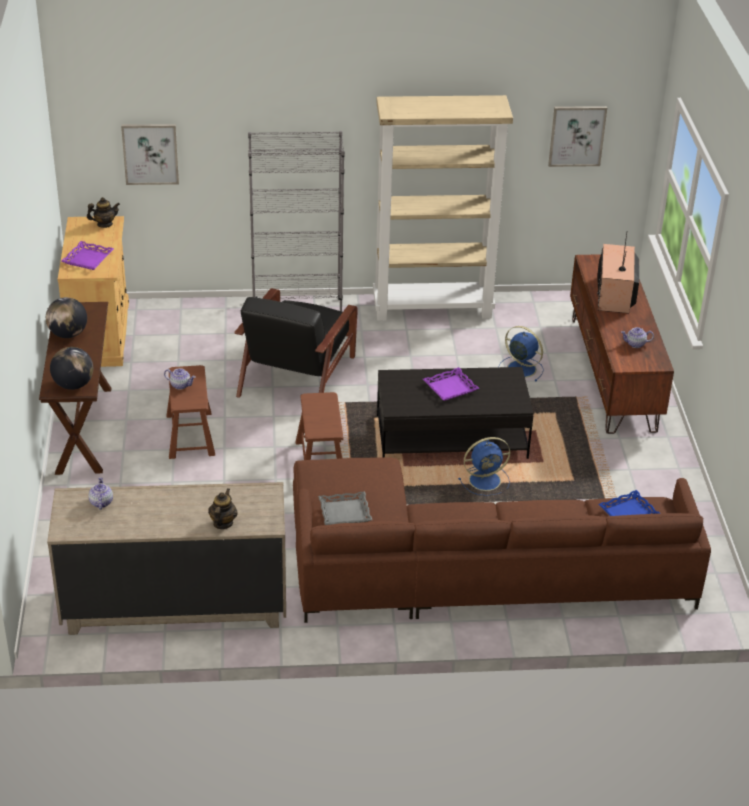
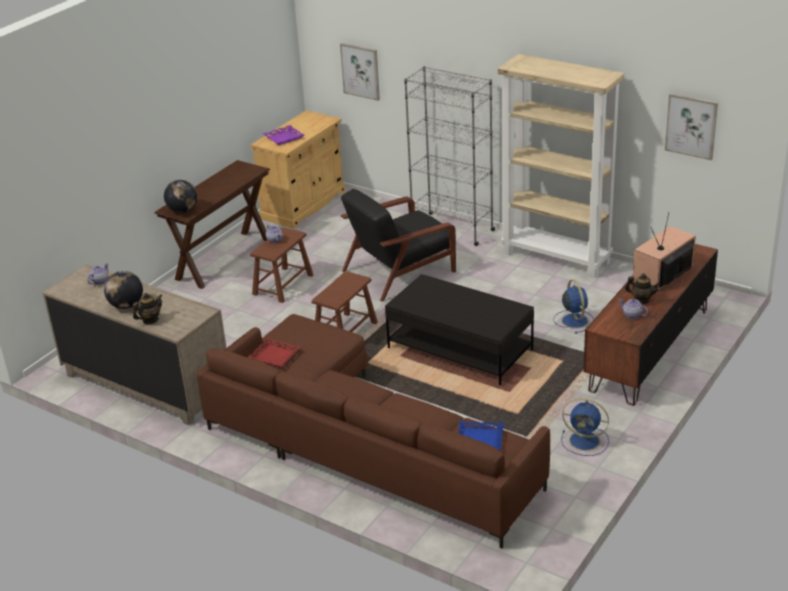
camera: 40 degrees right, 5 degrees down
globe [46,297,87,338] -> globe moved to [104,271,143,309]
teapot [87,197,120,228] -> teapot moved to [625,273,660,304]
grey tray [318,491,372,525] -> red tray [248,338,301,368]
purple tray [423,367,479,401] -> none
blue fan [458,437,510,496] -> blue fan moved to [561,398,609,456]

